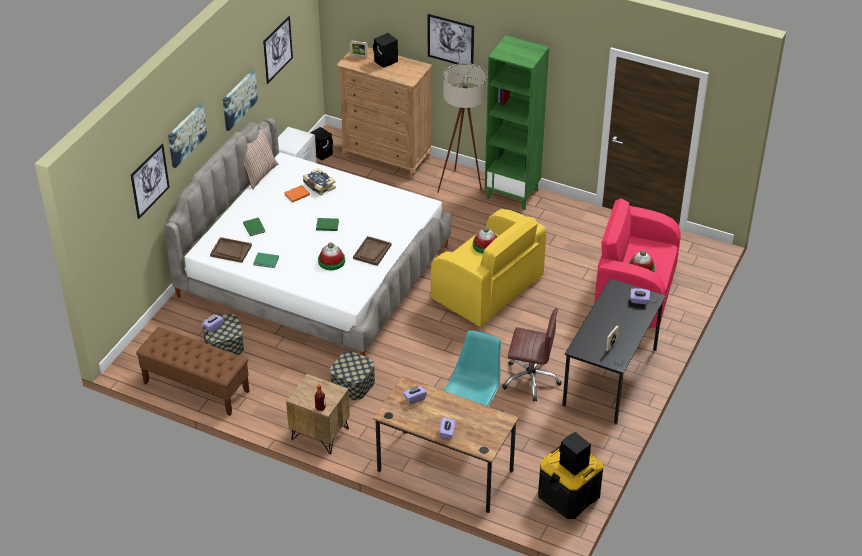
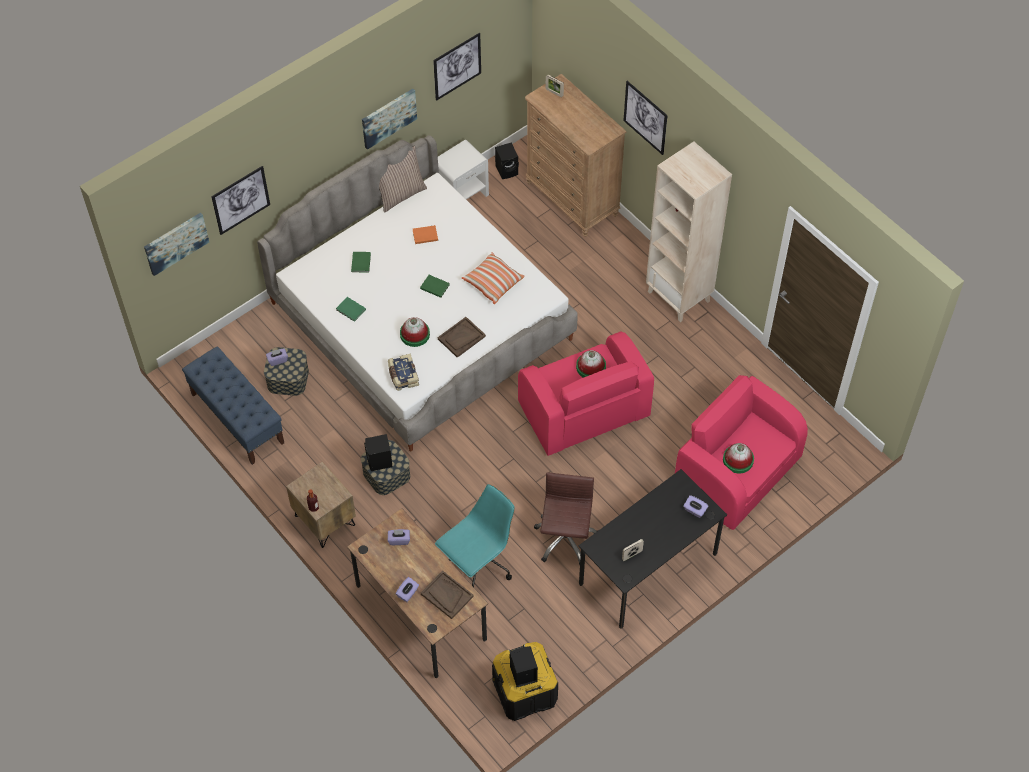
camera: 25 degrees right, 15 degrees up
brown bench [136,327,249,416] -> blue bench [182,346,284,465]
picture [168,103,207,168] -> picture moved to [144,213,209,276]
brown tray [210,237,252,263] -> brown tray moved to [421,571,474,619]
book [303,168,336,196] -> book moved to [388,353,419,391]
black speaker [373,33,398,68] -> black speaker moved to [364,434,393,471]
yellow armchair [431,209,546,327] -> pink armchair [518,331,654,456]
beige floor lamp [437,63,488,193] -> none
green bookcase [485,36,549,210] -> beige bookcase [646,141,732,322]
brown office chair [502,308,562,402] -> brown office chair turned 120 degrees counterclockwise [534,472,598,565]
none -> pillow [462,252,525,304]

